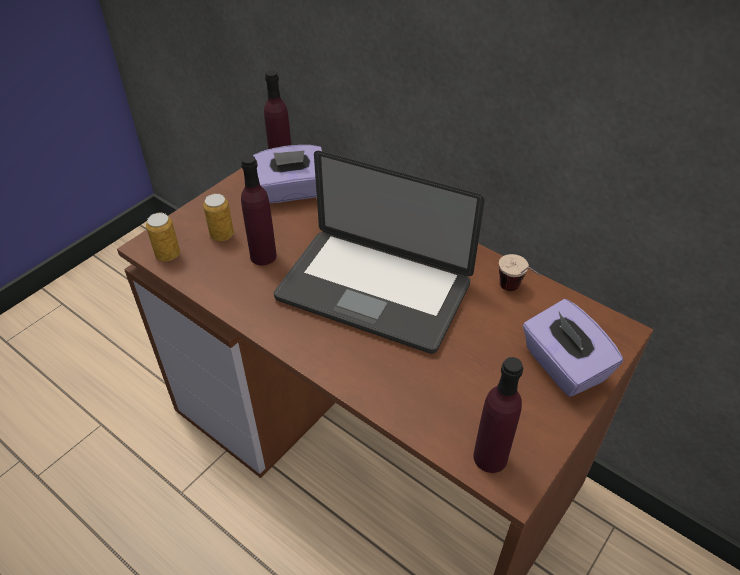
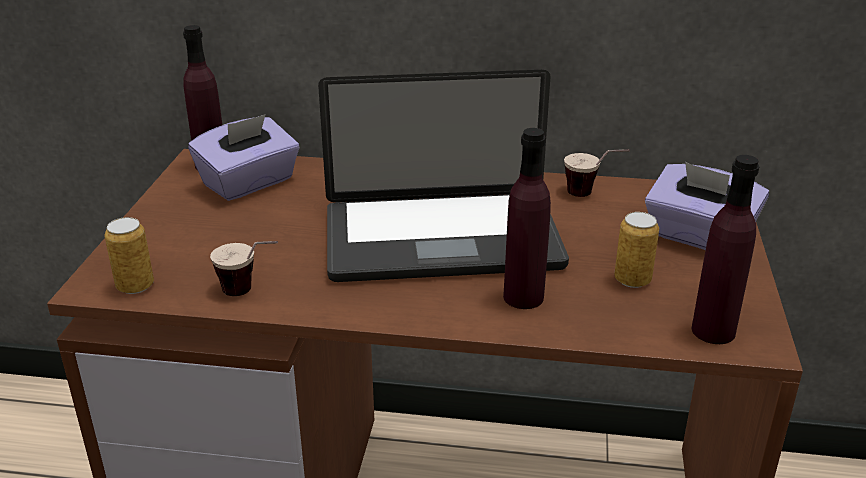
camera: 30 degrees left, 15 degrees down
can [203,193,234,241] -> can moved to [614,212,659,288]
purple bottle [241,155,277,265] -> purple bottle moved to [503,128,551,309]
none -> cup [210,241,278,296]

